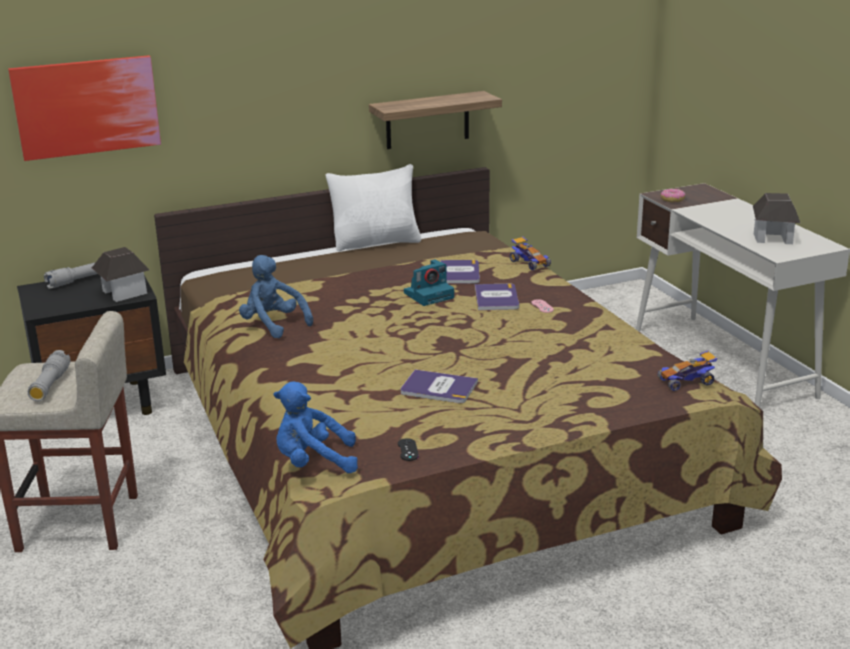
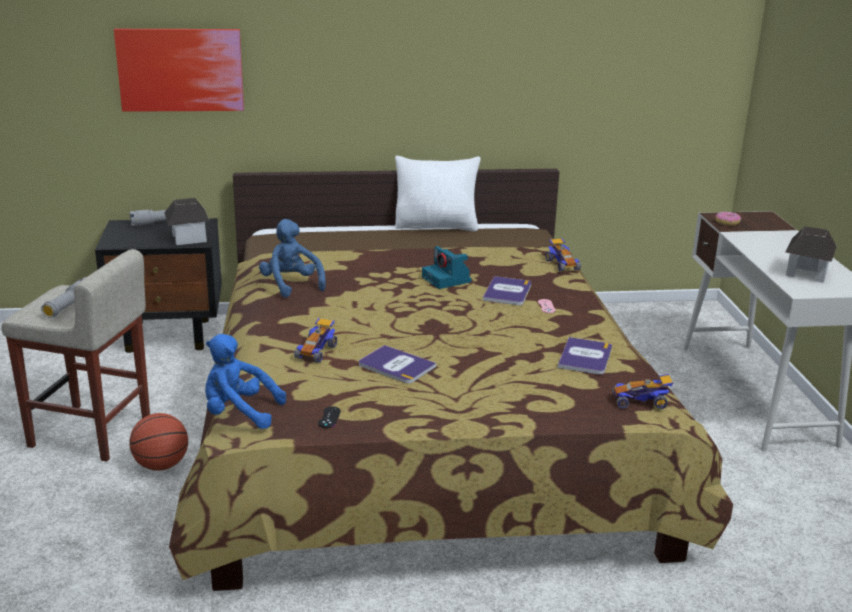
camera: 15 degrees right, 0 degrees up
shelf [369,91,502,149] -> none
camera [404,259,454,306] -> camera turned 75 degrees clockwise [422,246,472,289]
book [441,260,480,284] -> book moved to [558,337,612,375]
none -> basketball [129,413,188,471]
none -> toy car [294,318,337,363]

